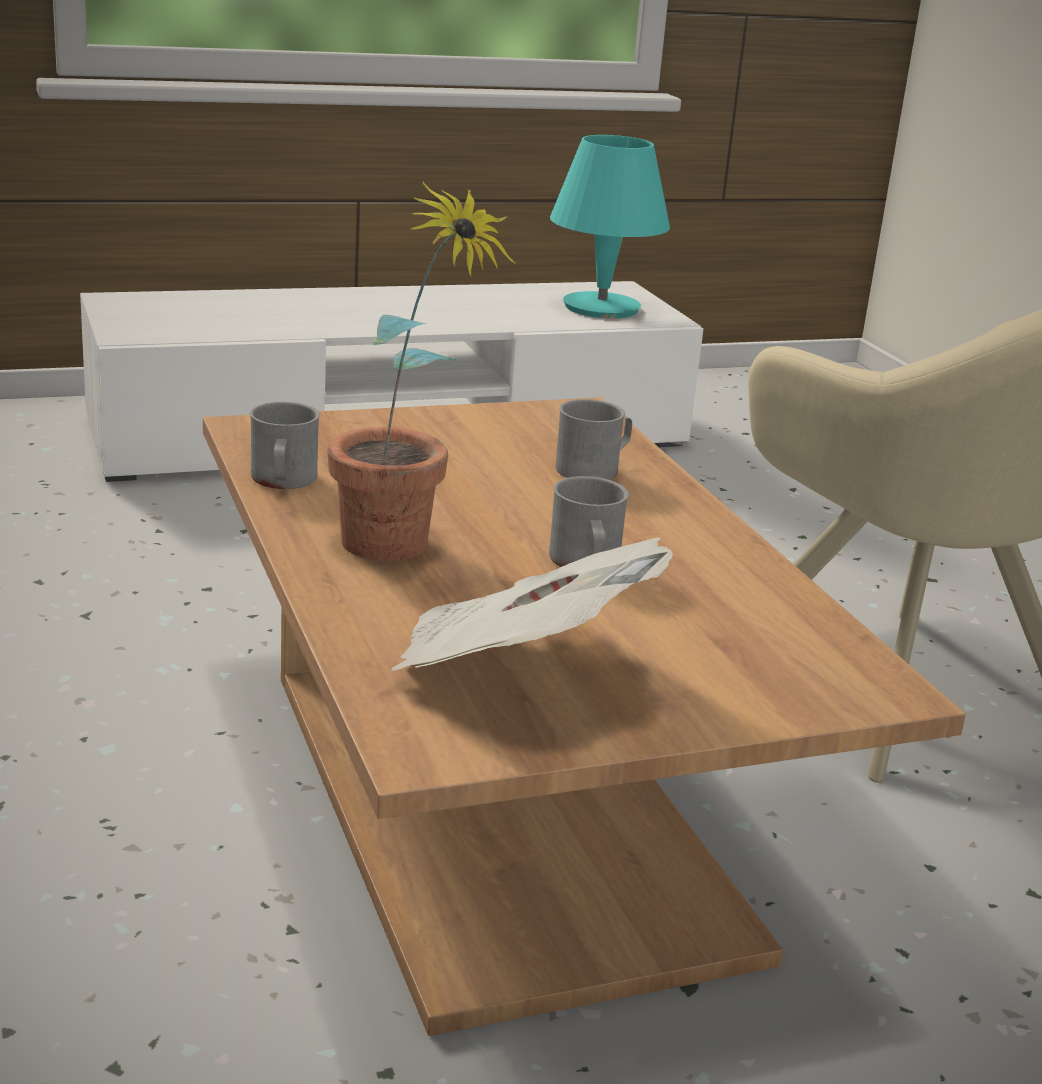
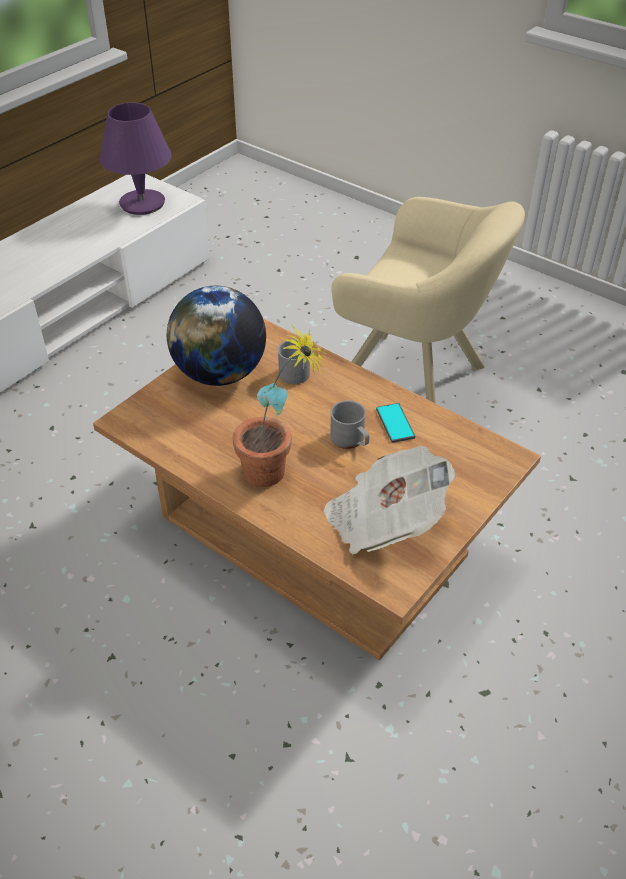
camera: 30 degrees left, 20 degrees up
grey mug [250,402,320,489] -> none
turquoise table lamp [550,135,670,318] -> purple table lamp [100,102,172,215]
none -> globe [167,286,266,386]
none -> phone [376,403,415,443]

